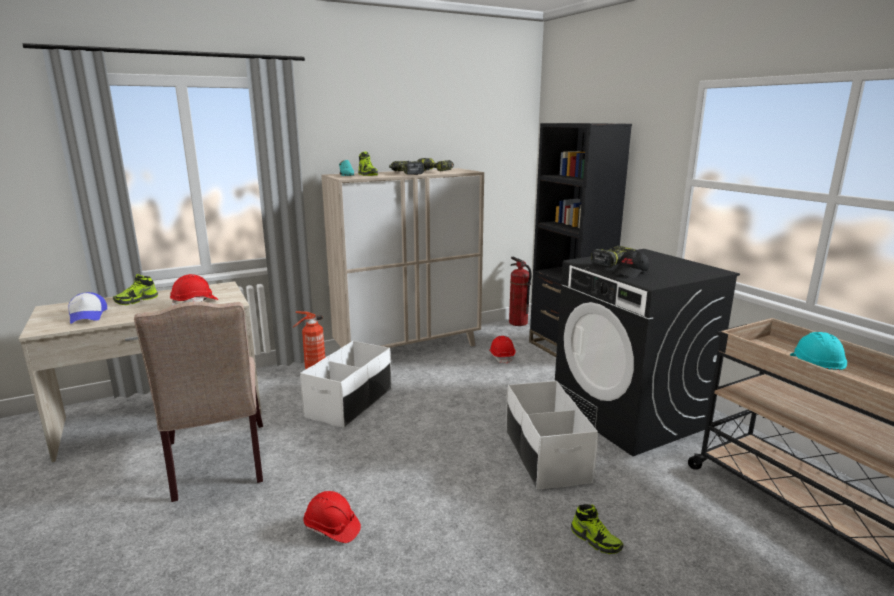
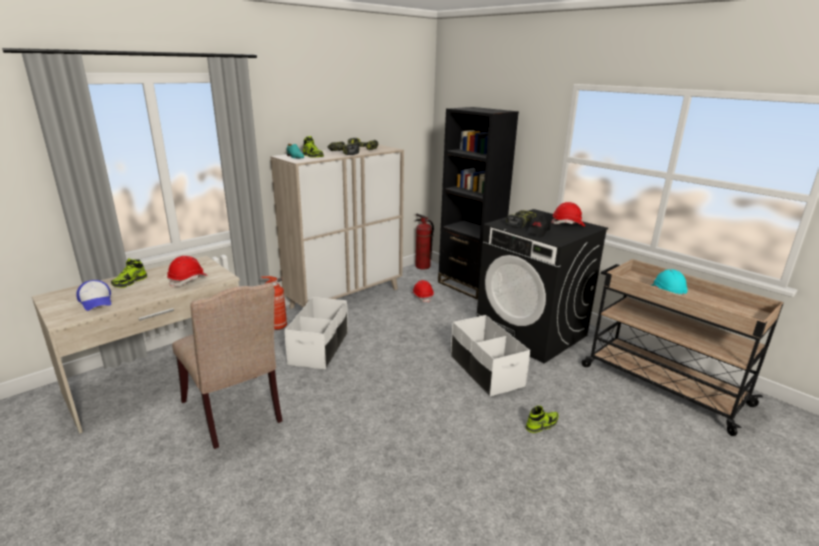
camera: 15 degrees left, 5 degrees up
red hard hat [304,491,361,543] -> red hard hat moved to [551,202,585,227]
shoe [571,504,624,554] -> shoe turned 60 degrees counterclockwise [526,406,559,433]

